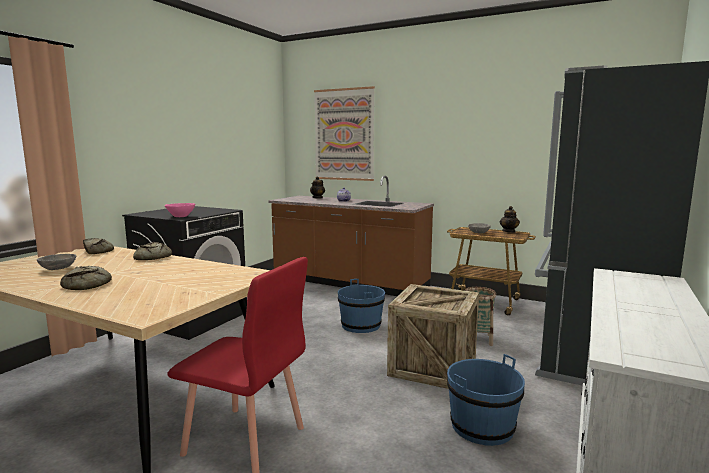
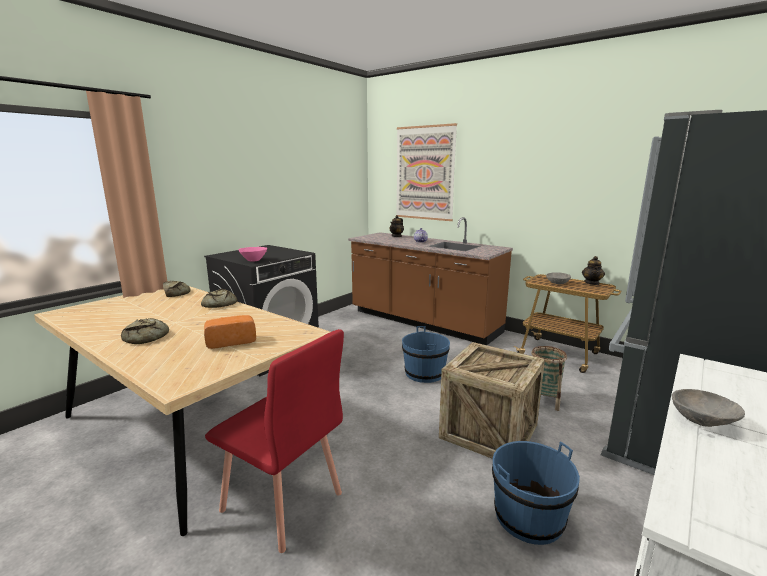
camera: 10 degrees right, 5 degrees up
grey bowl [37,254,76,270] -> grey bowl moved to [672,389,745,427]
none -> bread [204,315,256,349]

